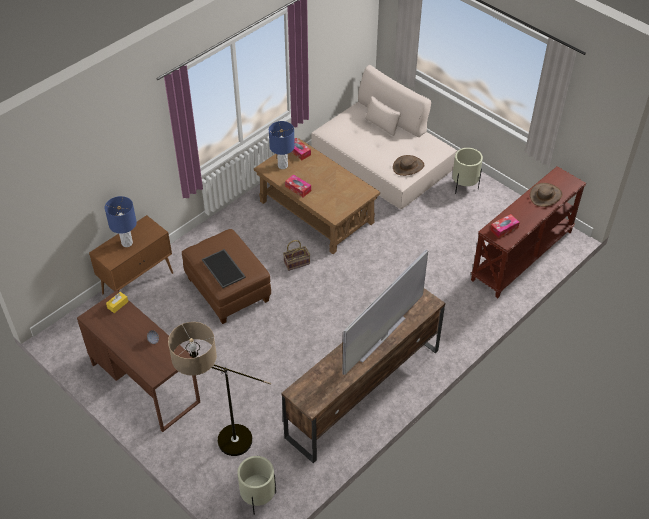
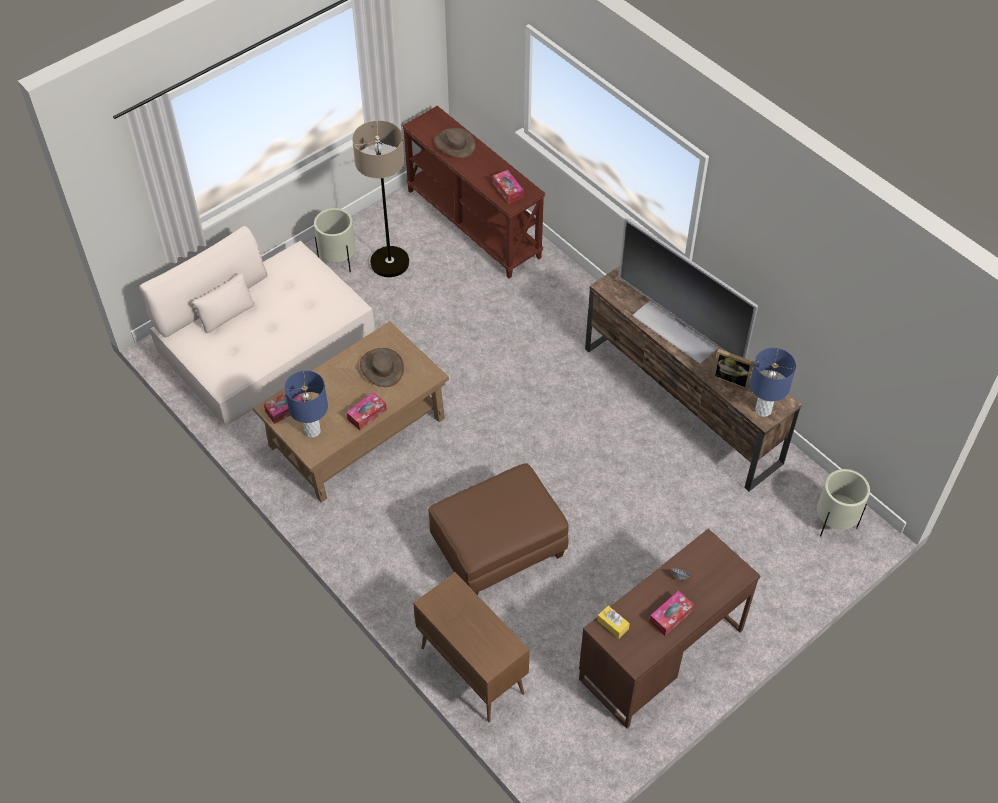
camera: 85 degrees left, 5 degrees up
blue table lamp [105,196,137,247] -> blue table lamp moved to [750,348,796,417]
floor lamp [168,322,271,456] -> floor lamp moved to [352,120,409,277]
tray [202,249,246,288] -> none
basket [283,240,310,271] -> none
brown hat [393,155,424,176] -> brown hat moved to [360,348,404,387]
none -> tissue box [649,591,694,636]
none -> picture frame [712,349,754,391]

